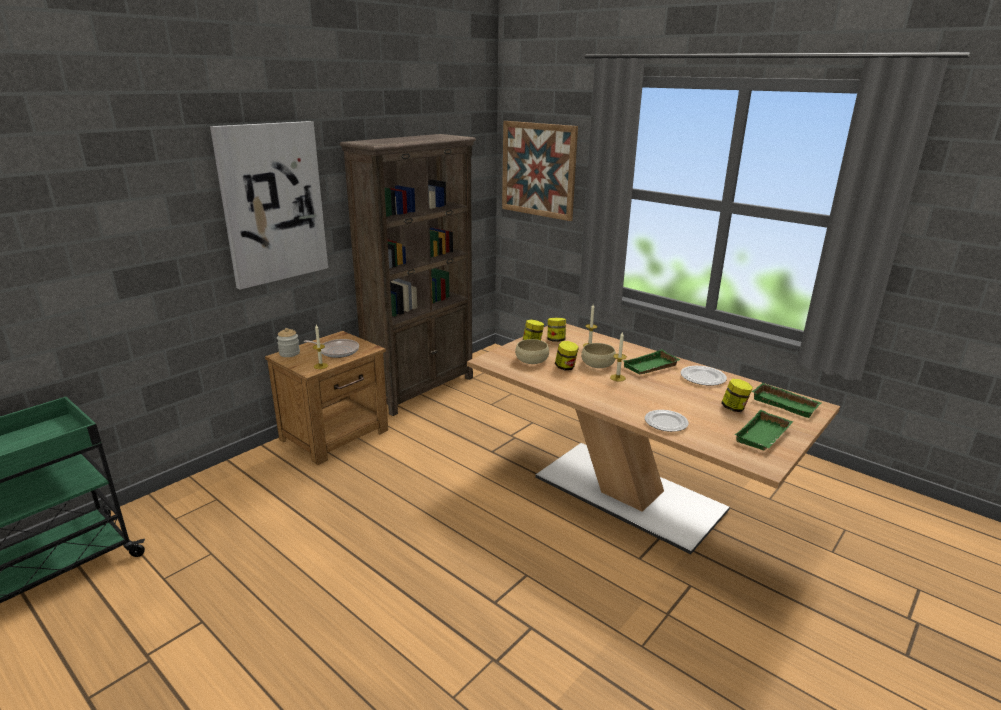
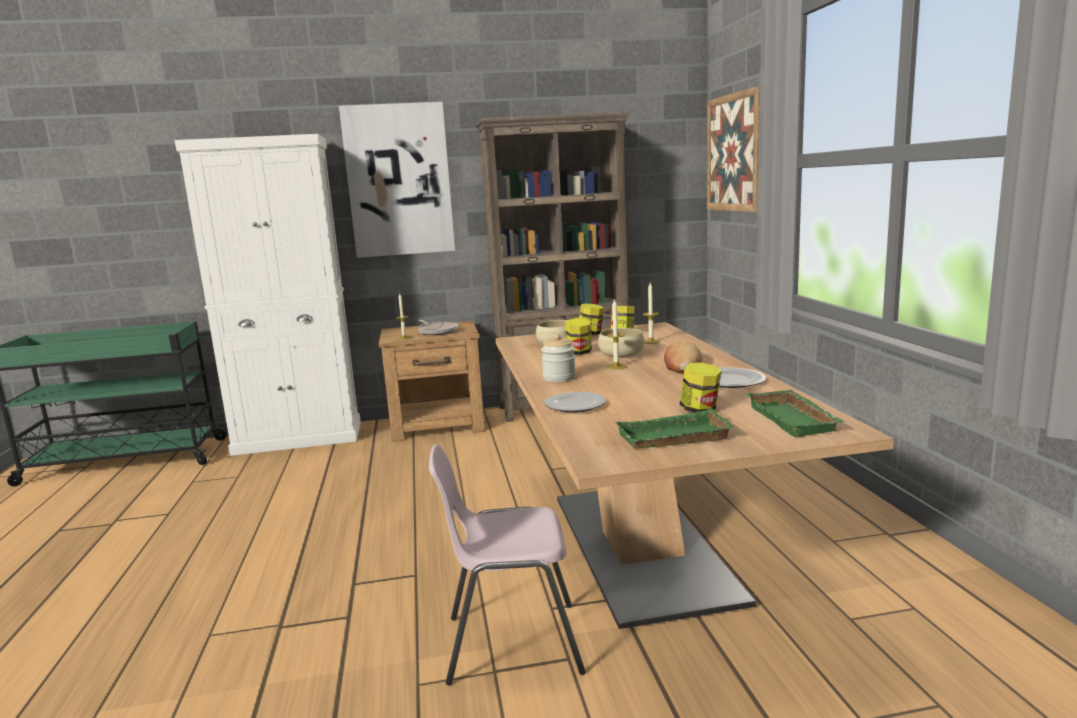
camera: 40 degrees right, 10 degrees down
jar [277,328,300,357] -> jar moved to [541,334,576,382]
green tray [623,349,681,374] -> bread [664,341,702,373]
none -> white cabinet [175,134,361,456]
none -> pink chair [429,444,586,686]

